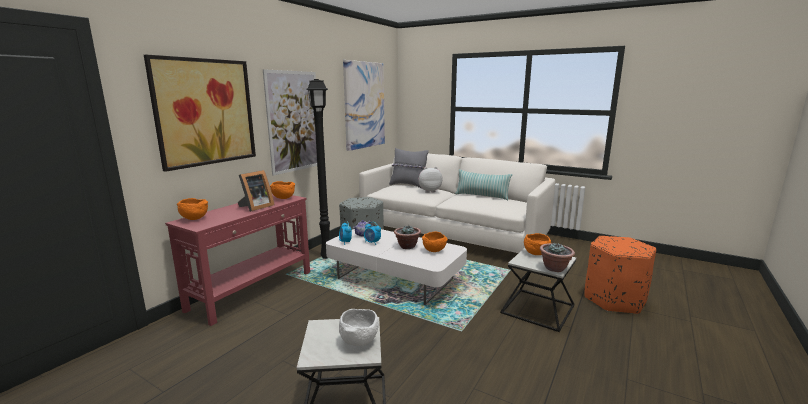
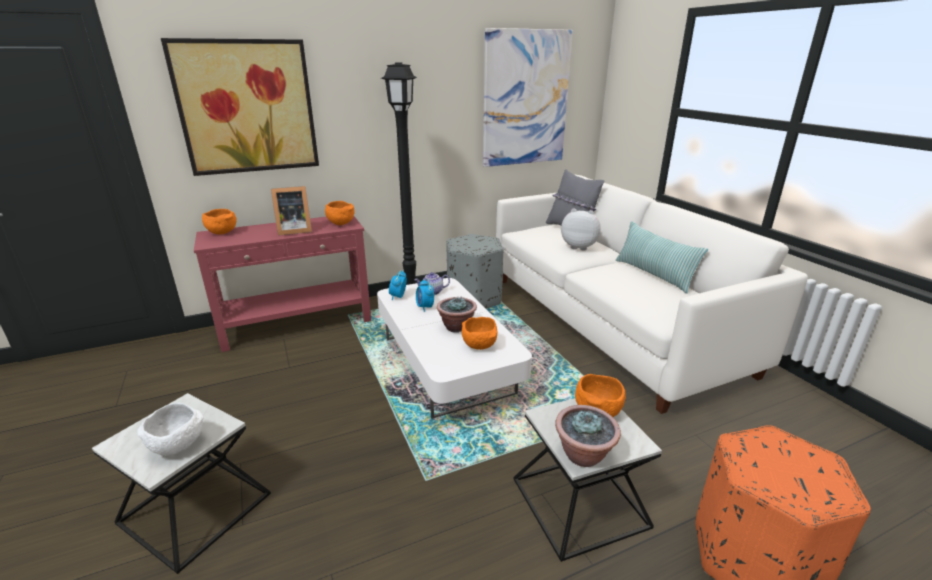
camera: 35 degrees right, 10 degrees up
picture [263,69,317,176] -> none

